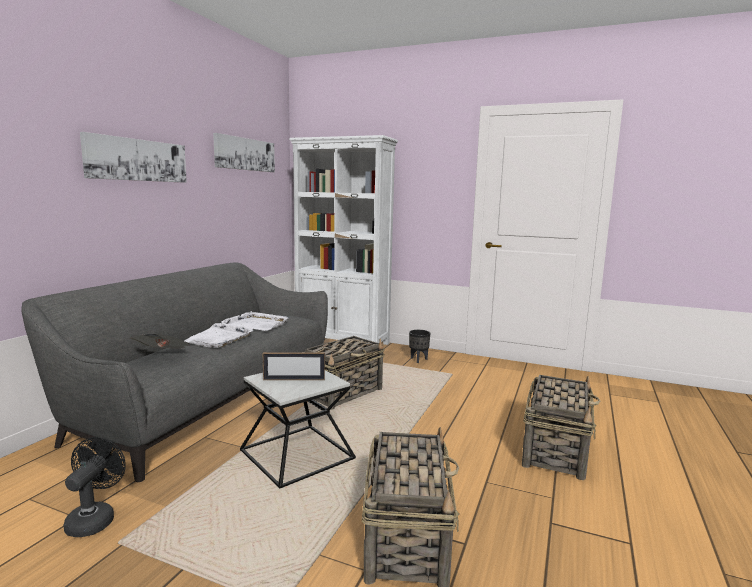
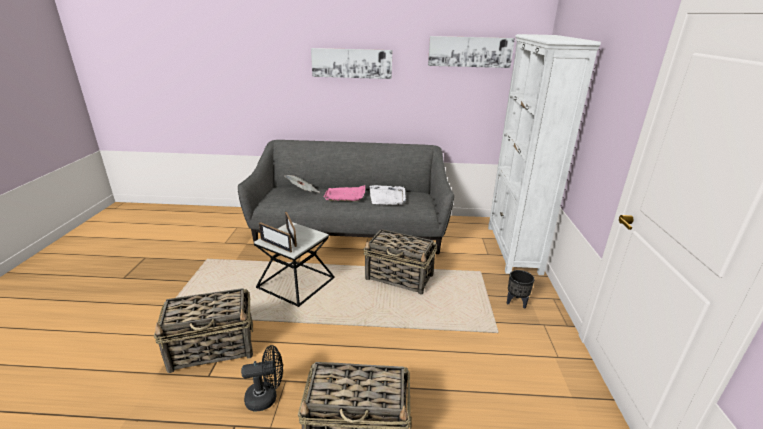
camera: 70 degrees right, 15 degrees up
black fan [64,437,126,537] -> black fan moved to [241,345,283,412]
white tray [185,323,253,348] -> pink tray [324,185,365,202]
none -> picture frame [259,222,292,253]

